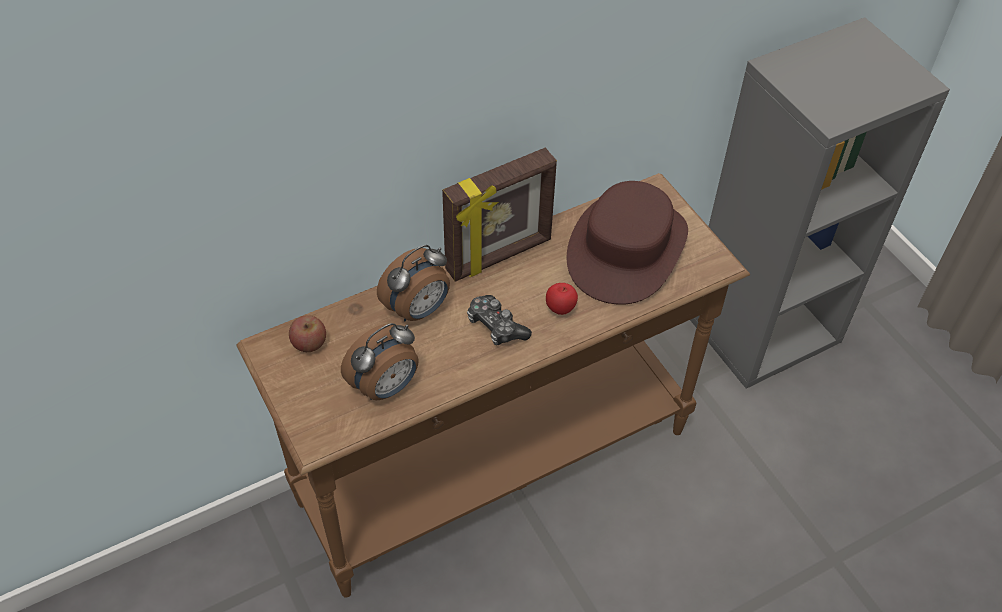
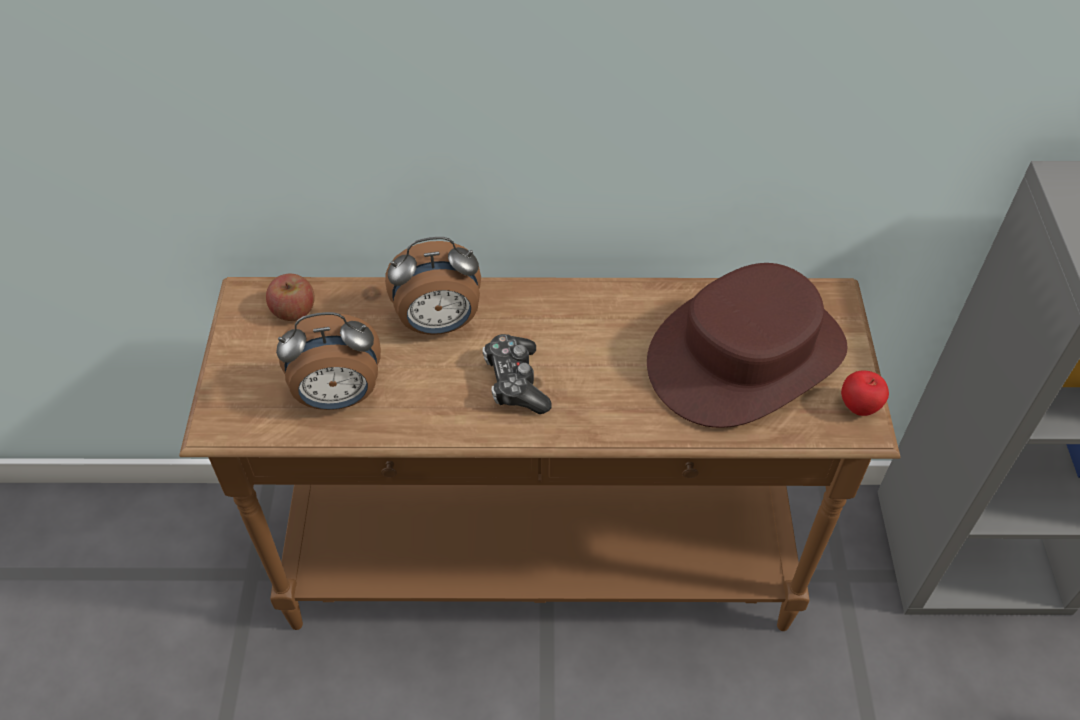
camera: 30 degrees right, 0 degrees up
picture frame [442,148,557,282] -> none
apple [546,283,578,315] -> apple moved to [841,371,889,416]

